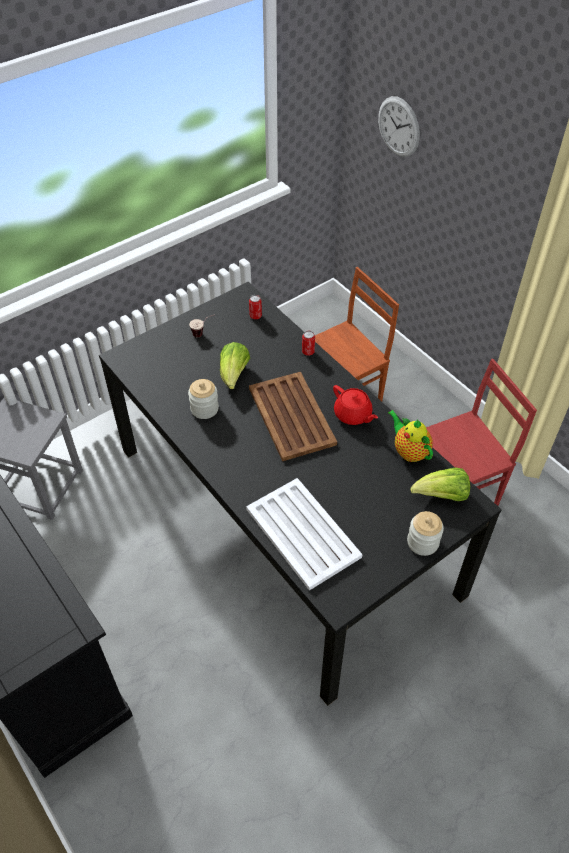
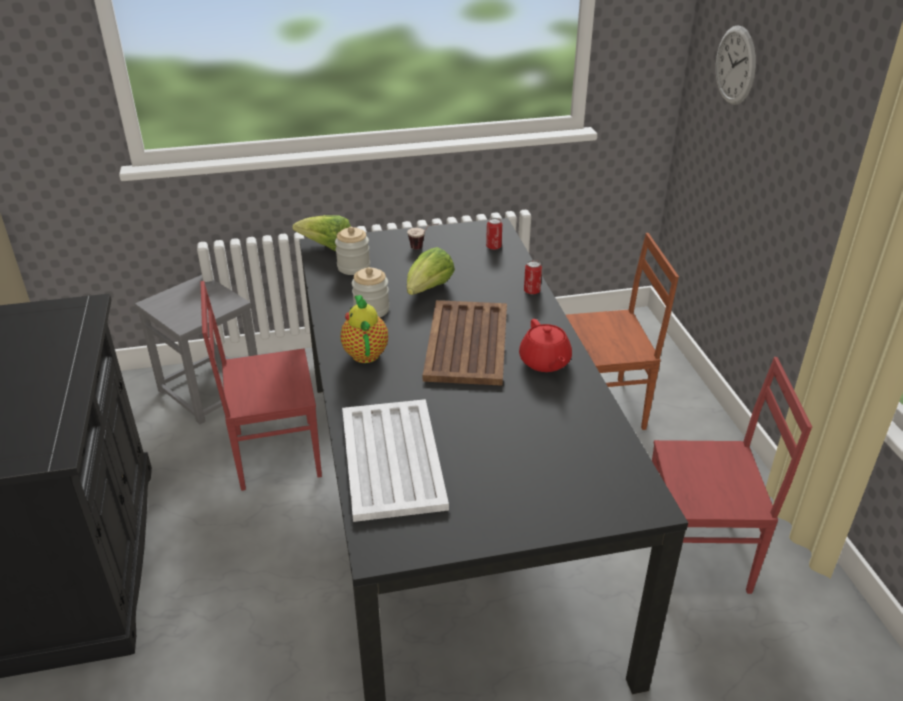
camera: 25 degrees right, 15 degrees down
teapot [388,410,433,462] -> teapot moved to [340,295,388,363]
jar [407,511,444,556] -> jar moved to [335,227,370,275]
lettuce [411,468,470,501] -> lettuce moved to [292,215,351,251]
none -> red chair [200,281,322,491]

